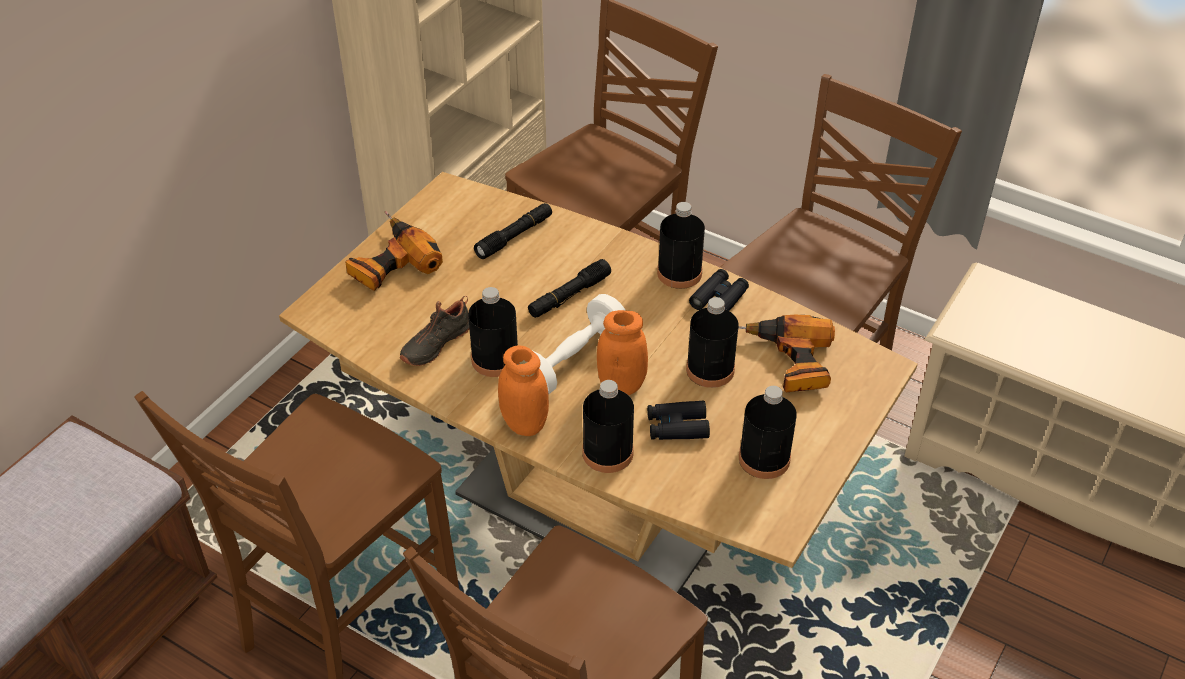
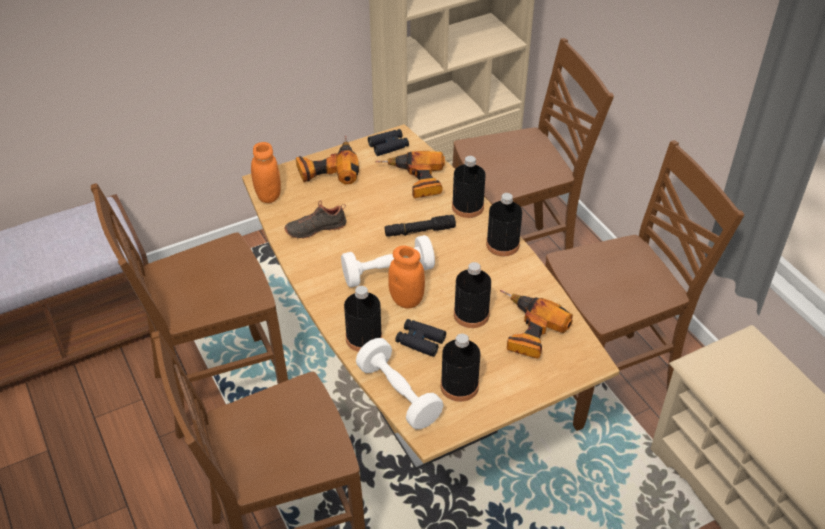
camera: 30 degrees right, 0 degrees up
black bottle [468,287,518,377] -> black bottle moved to [452,156,486,218]
black flashlight [474,203,552,259] -> power drill [375,151,445,198]
orange jar [498,346,549,436] -> orange jar moved to [251,142,281,203]
black binoculars [689,269,749,311] -> black binoculars moved to [368,129,409,156]
none -> white dumbbell [356,338,443,429]

